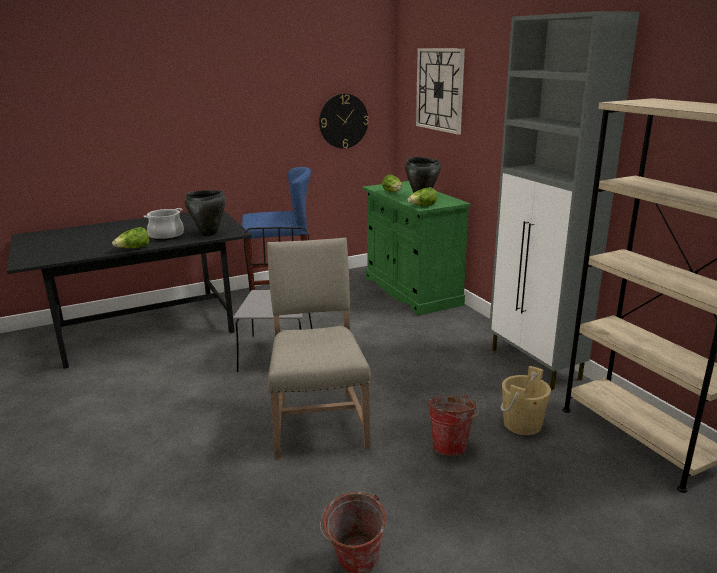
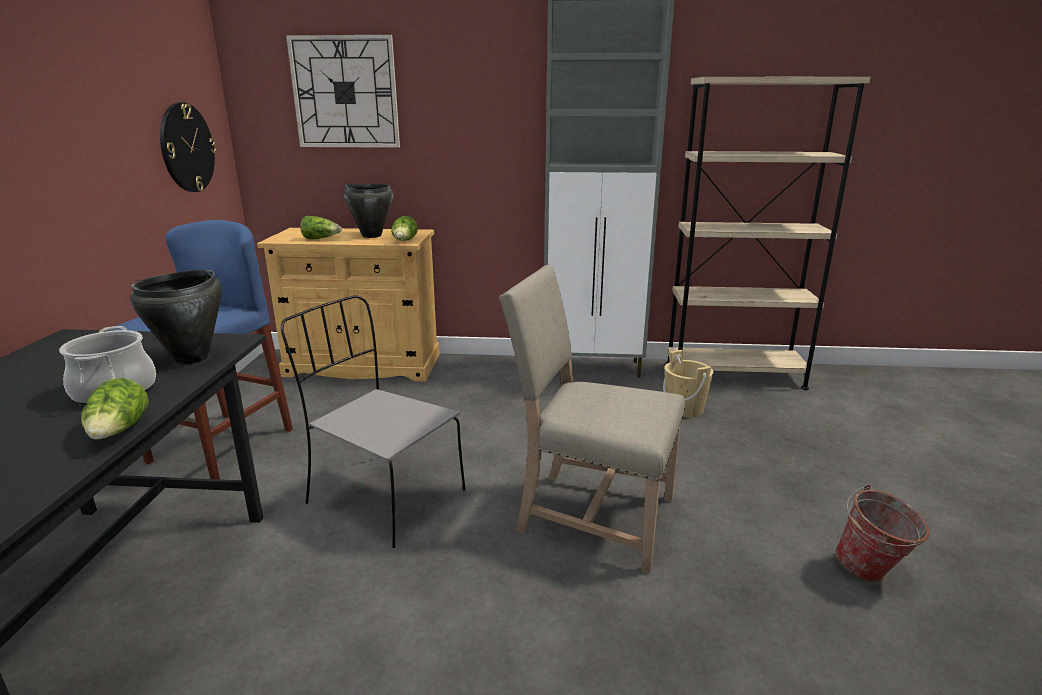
camera: 60 degrees left, 0 degrees up
green cabinet [362,181,471,315] -> beige cabinet [257,228,440,381]
bucket [428,395,479,456] -> none

